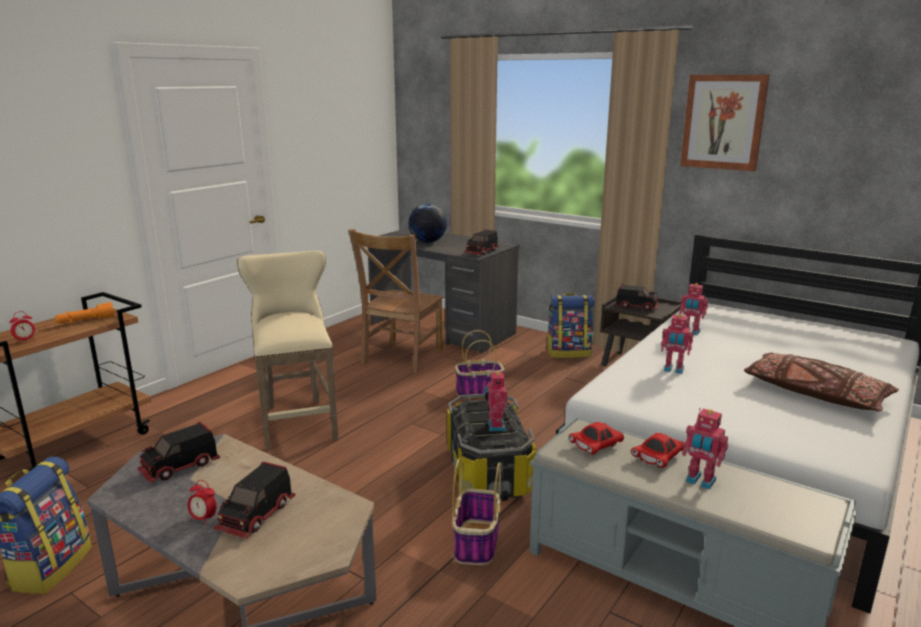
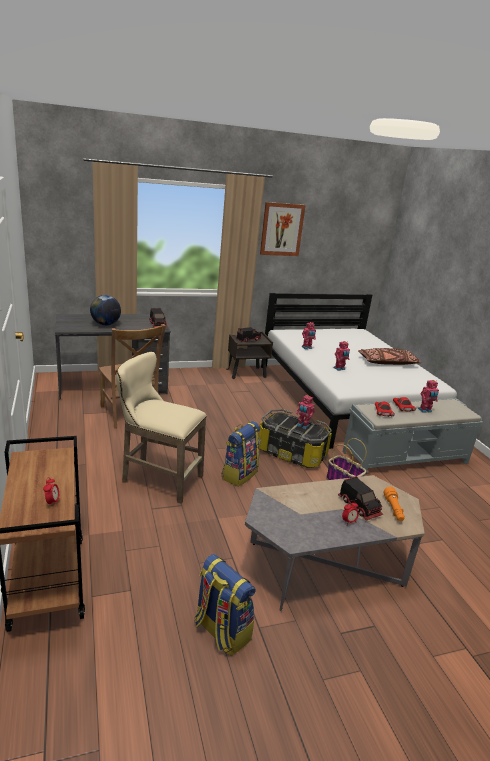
camera: 55 degrees left, 5 degrees up
orange flashlight [55,302,115,324] -> orange flashlight moved to [383,487,405,521]
toy truck [137,421,220,483] -> none
basket [455,330,505,398] -> none
backpack [546,293,595,358] -> backpack moved to [221,421,260,486]

